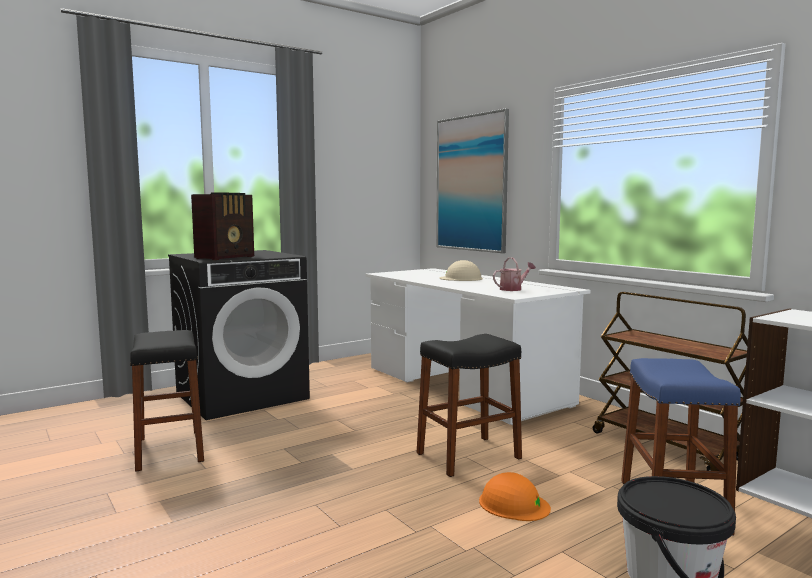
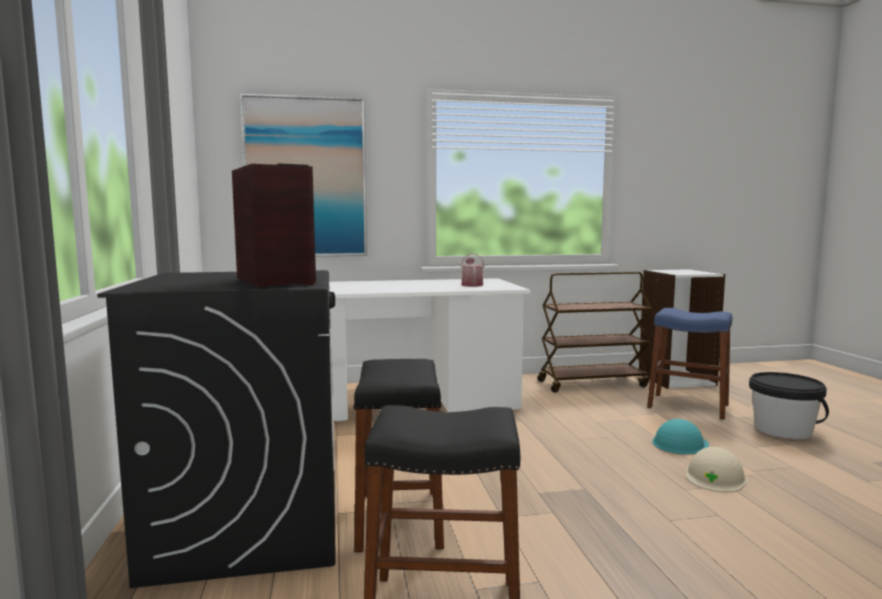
camera: 65 degrees left, 0 degrees up
black stool [417,334,522,477] -> black stool moved to [353,359,444,552]
beige hard hat [439,260,483,281] -> beige hard hat moved to [686,447,747,492]
orange hard hat [479,472,551,521] -> turquoise hard hat [652,419,709,454]

